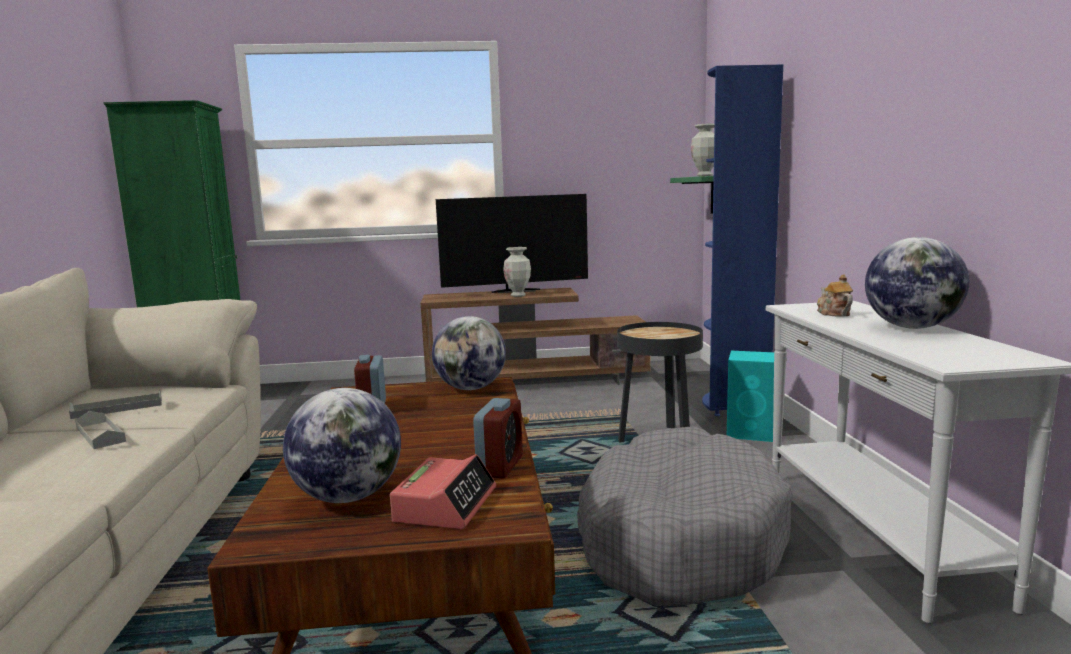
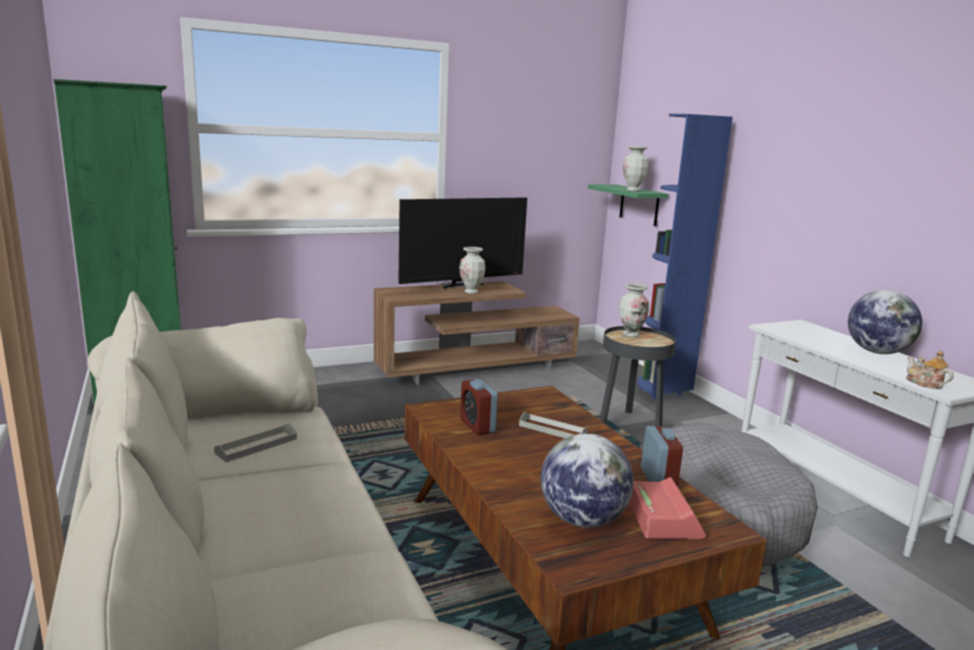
camera: 20 degrees left, 5 degrees up
grey tray [75,411,126,449] -> grey tray moved to [519,412,588,438]
globe [432,316,506,390] -> none
turquoise speaker [727,351,774,442] -> none
teapot [817,274,853,317] -> teapot moved to [906,351,954,389]
none -> vase [619,283,649,338]

